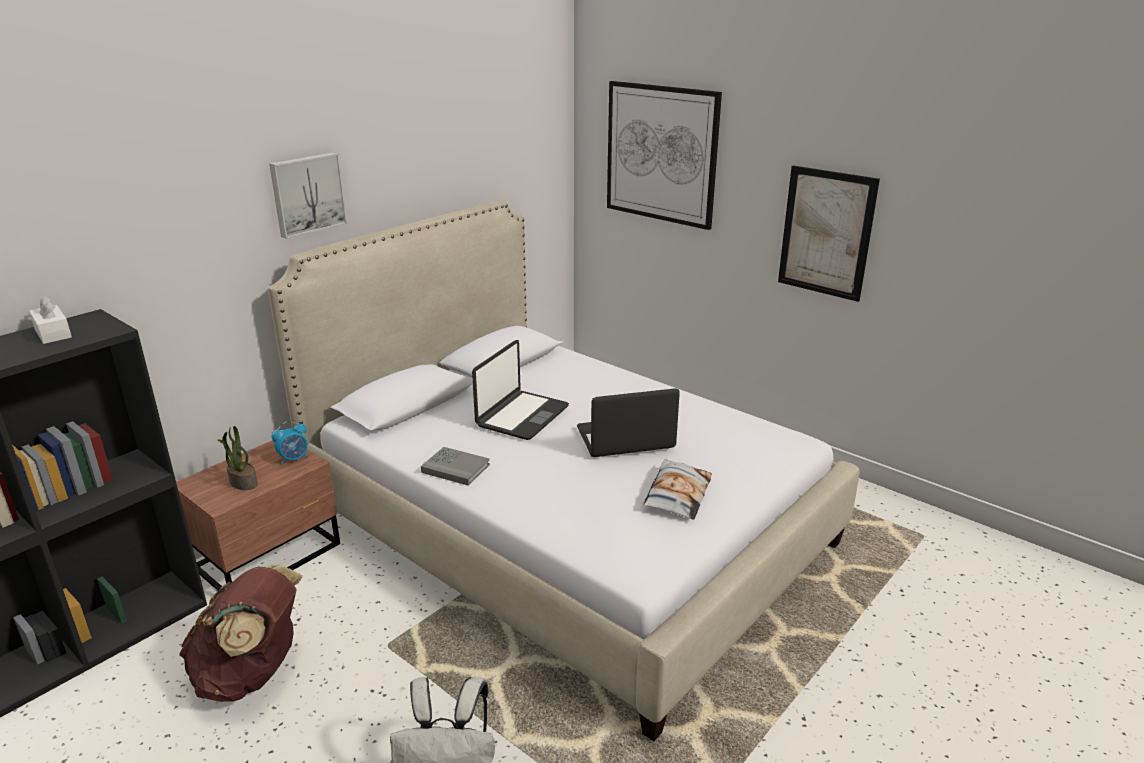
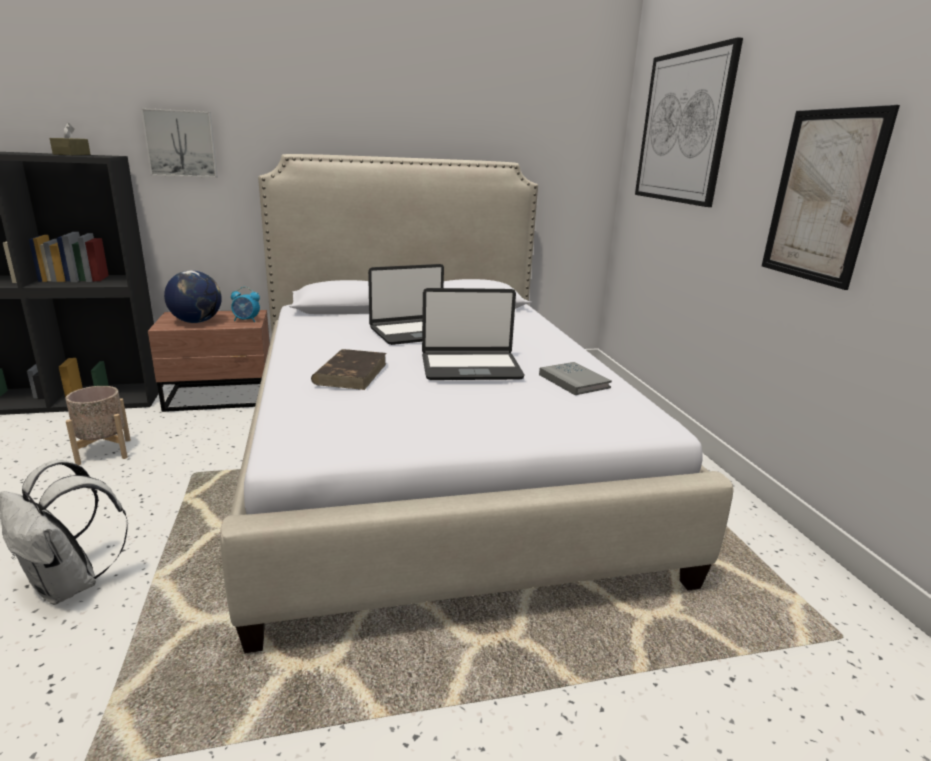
camera: 35 degrees right, 5 degrees down
white tissue box [29,295,72,344] -> brown tissue box [50,122,91,155]
brown backpack [179,564,303,702] -> beige planter [65,386,131,465]
potted plant [218,426,258,490] -> globe [164,270,222,323]
picture [269,152,347,239] -> picture moved to [141,108,218,178]
grey book [421,447,490,485] -> grey book moved to [539,362,612,395]
laptop [577,388,680,457] -> laptop turned 150 degrees clockwise [422,288,525,380]
pillow [643,459,712,520] -> none
none -> brown book [311,349,387,390]

